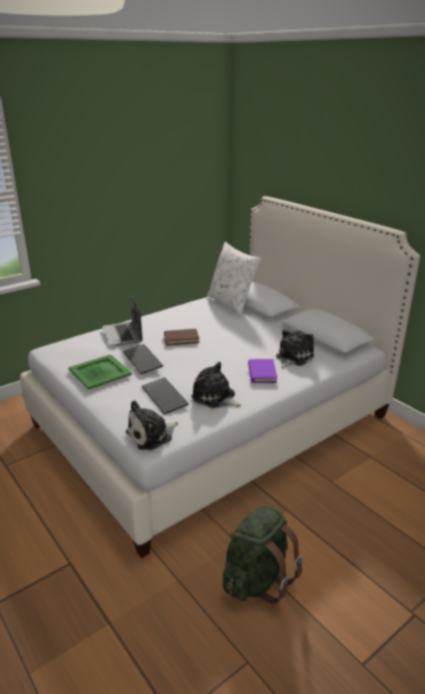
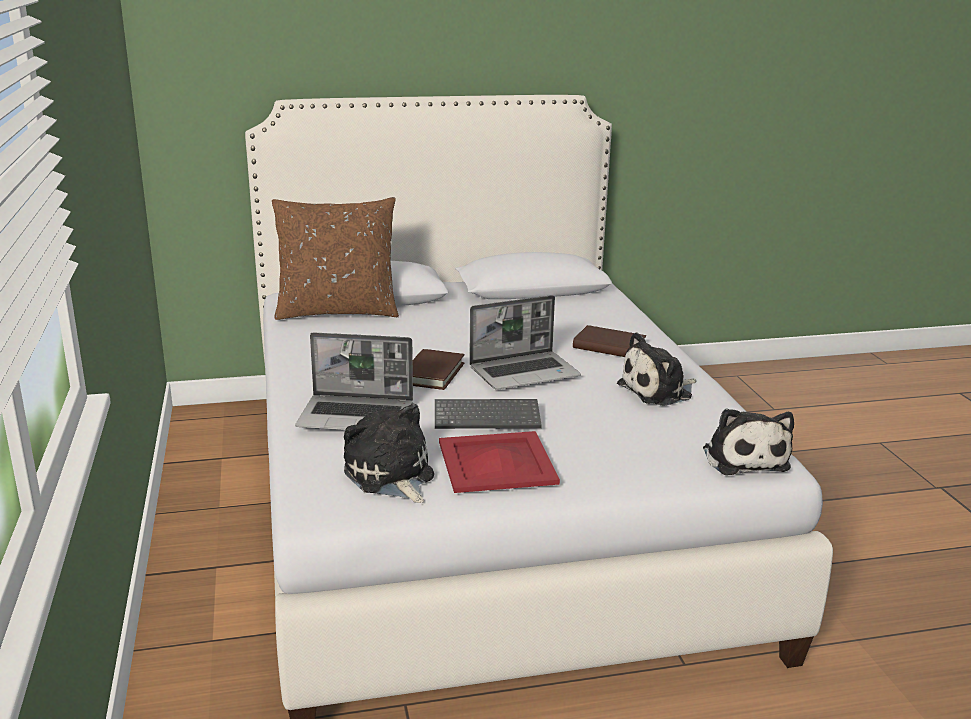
camera: 65 degrees left, 5 degrees down
green tray [69,354,132,390] -> red tray [439,431,560,493]
keyboard [142,377,189,415] -> none
white pillow [207,242,261,317] -> brown pillow [272,197,399,320]
green backpack [223,506,302,605] -> none
purple book [248,359,277,383] -> brown book [573,325,646,357]
plush toy [276,330,314,369] -> plush toy moved to [344,404,434,503]
none -> laptop [469,295,581,390]

